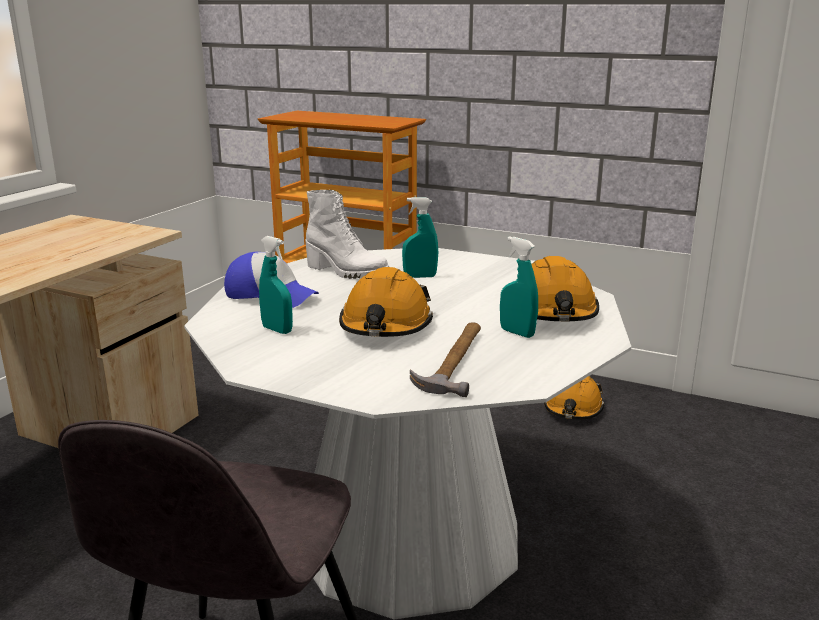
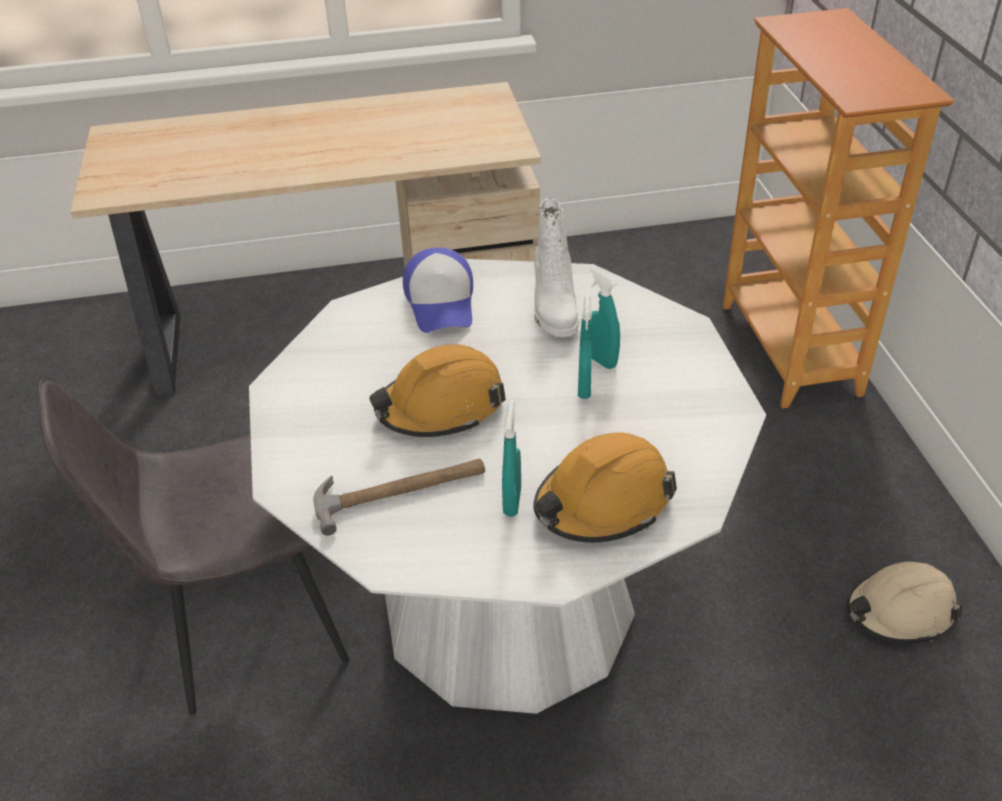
camera: 55 degrees right, 20 degrees up
turquoise spray bottle [259,236,293,334] -> turquoise spray bottle moved to [578,297,592,399]
orange hard hat [544,376,604,419] -> beige hard hat [847,562,962,643]

